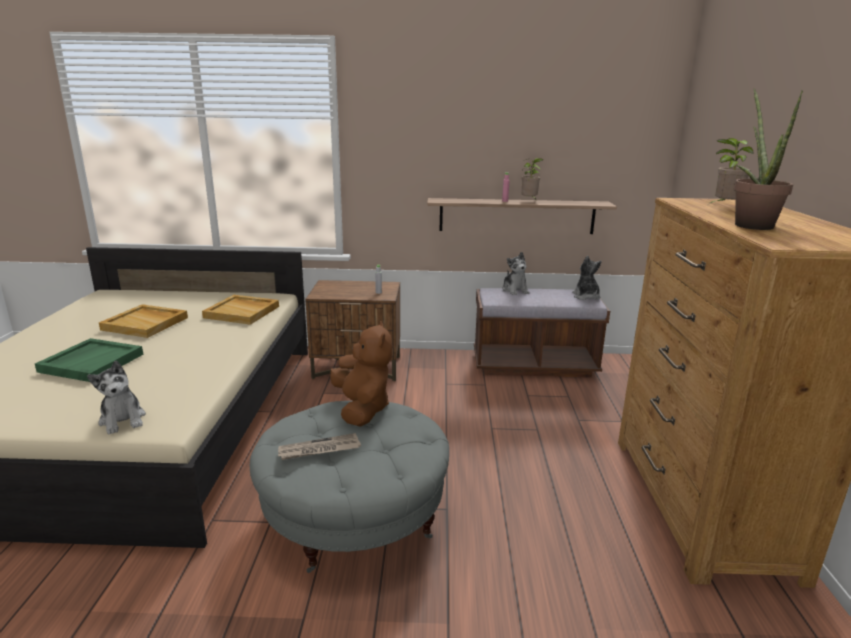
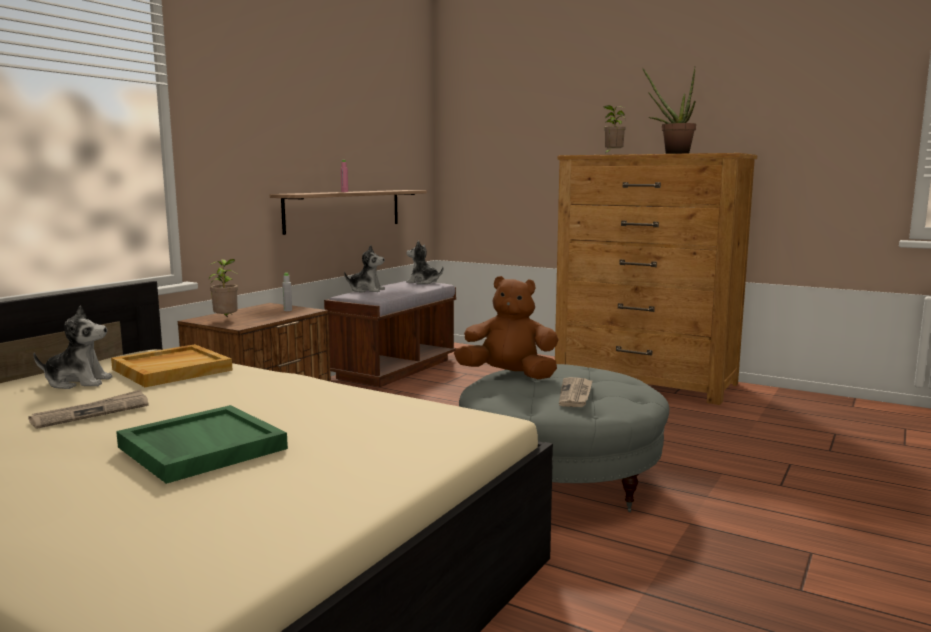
camera: 60 degrees left, 10 degrees down
plush toy [87,361,146,435] -> plush toy moved to [33,306,113,389]
beige tray [99,304,188,338] -> newspaper [28,390,149,429]
potted plant [522,158,543,199] -> potted plant moved to [209,259,238,317]

